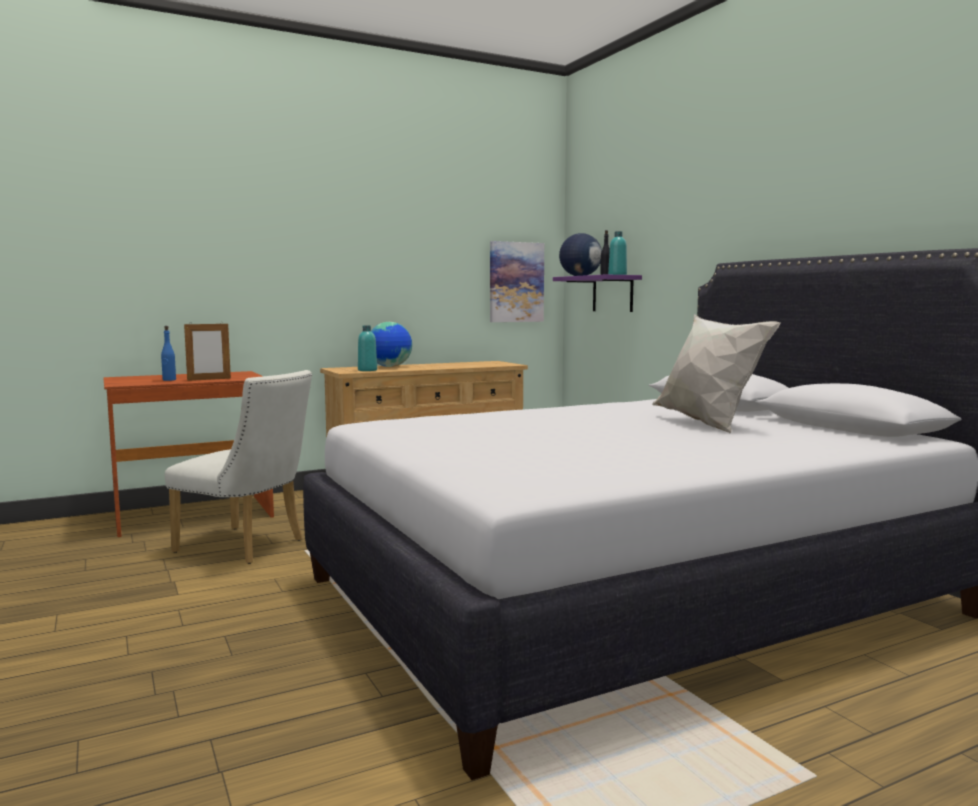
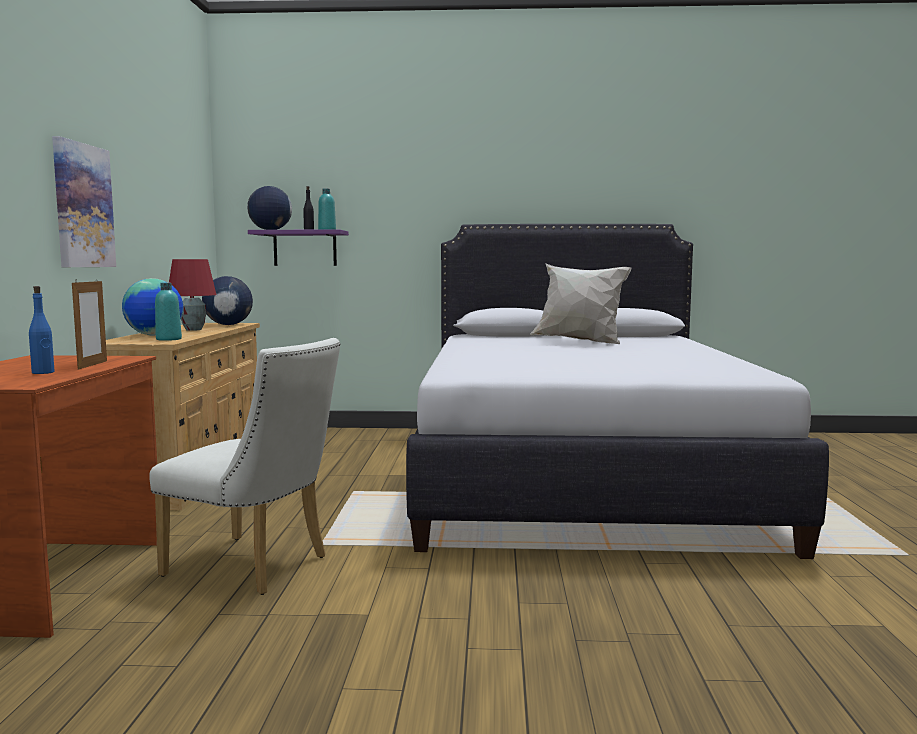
camera: 60 degrees left, 0 degrees up
white chair [165,370,312,564] -> white chair turned 60 degrees clockwise [149,338,340,595]
picture [490,241,544,322] -> picture moved to [52,136,116,267]
none -> red table lamp [169,259,216,331]
none -> globe [202,276,253,325]

